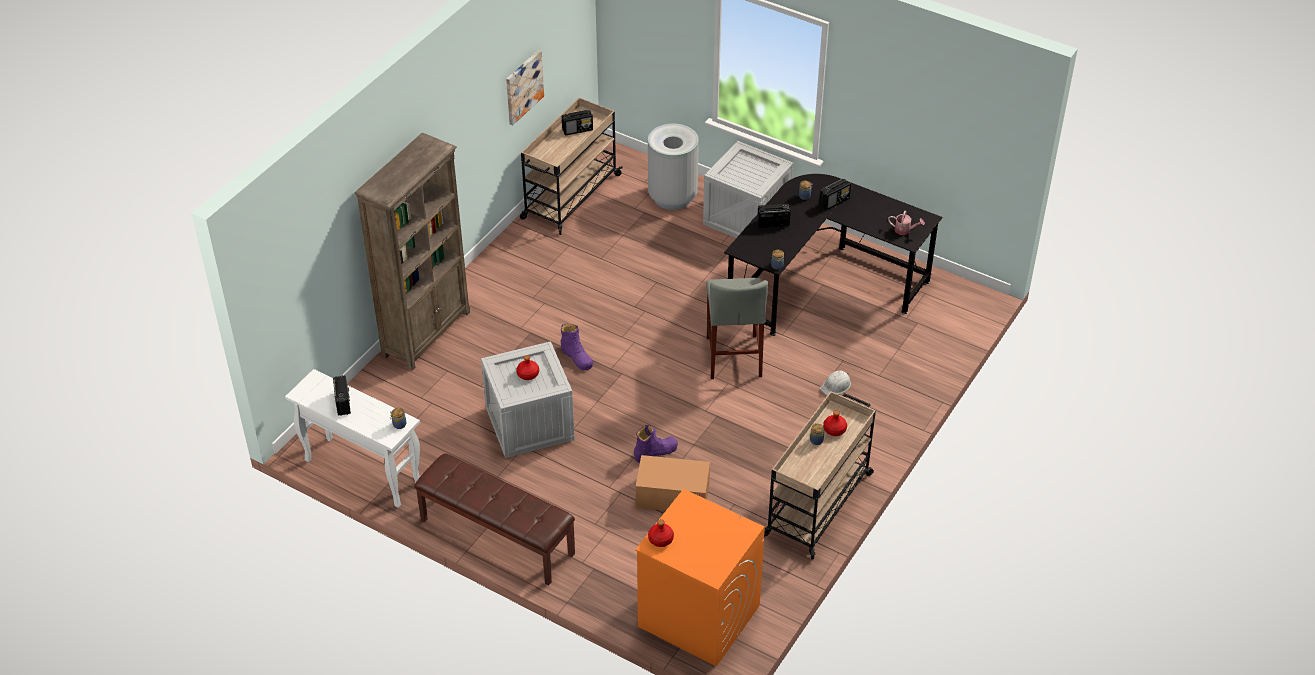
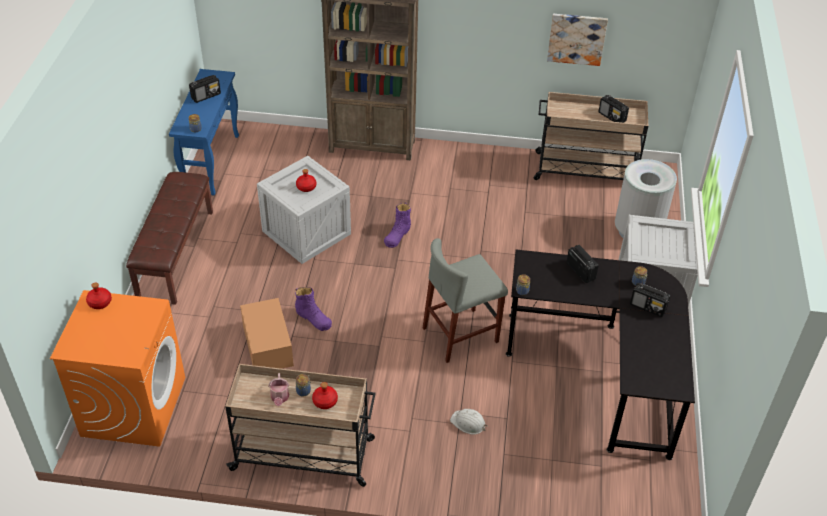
camera: 65 degrees right, 0 degrees up
white console table [285,369,420,508] -> blue console table [169,69,239,195]
watering can [888,211,925,235] -> watering can moved to [268,373,289,406]

